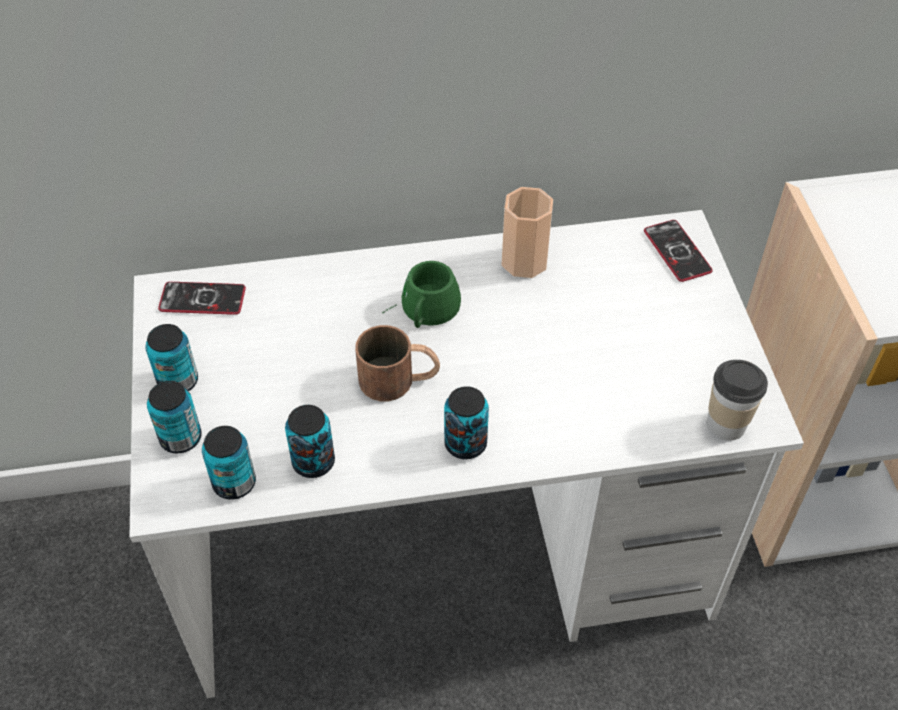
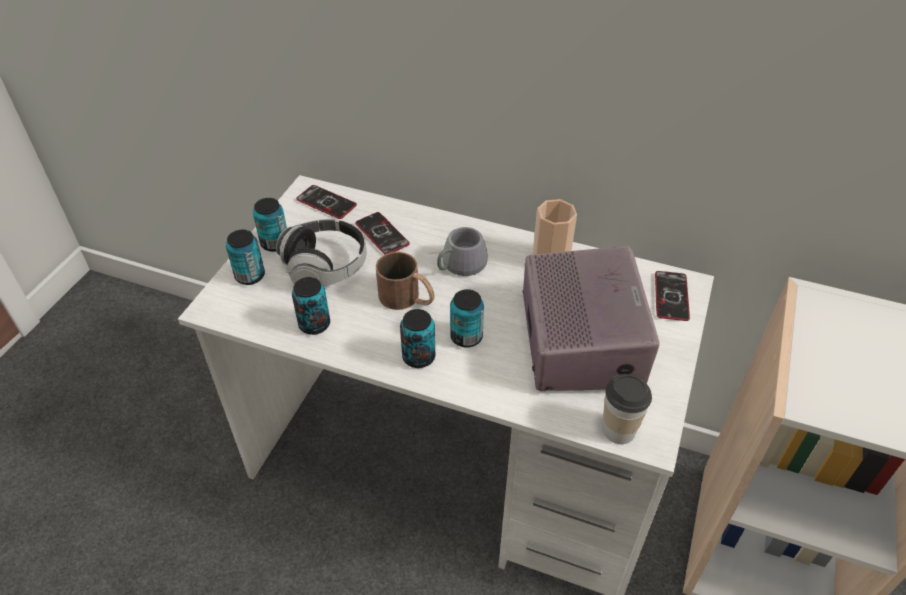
camera: 30 degrees right, 5 degrees down
can [202,426,256,499] -> can moved to [450,289,484,348]
green mug [382,261,461,328] -> grey mug [429,227,488,276]
none -> headphones [276,219,366,287]
none -> phone [355,212,410,255]
none -> radio [522,246,660,391]

